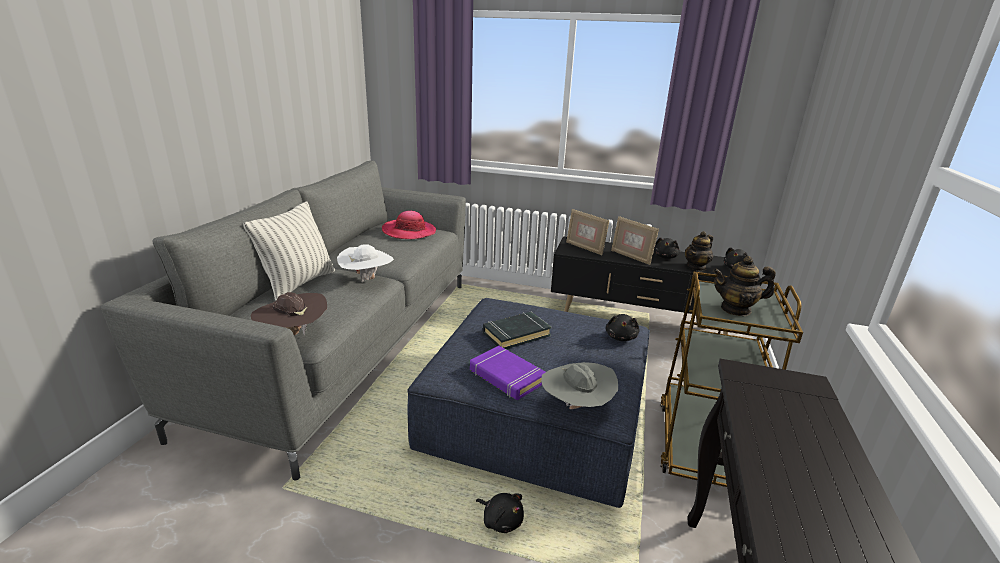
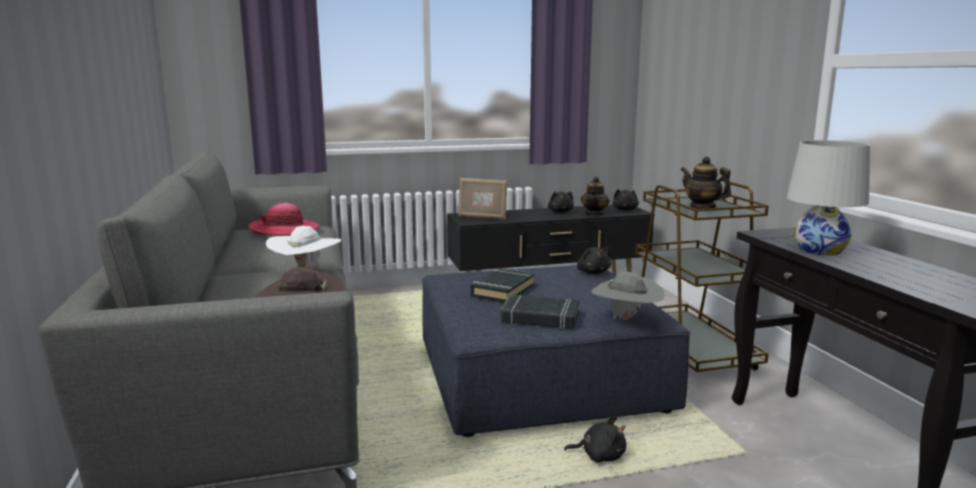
camera: 30 degrees left, 10 degrees down
pillow [243,202,335,300] -> none
purple book [470,346,546,400] -> black book [501,295,579,329]
picture frame [611,216,659,265] -> none
teapot [713,256,776,316] -> teapot turned 75 degrees clockwise [681,156,731,209]
none -> white table lamp [787,140,870,255]

